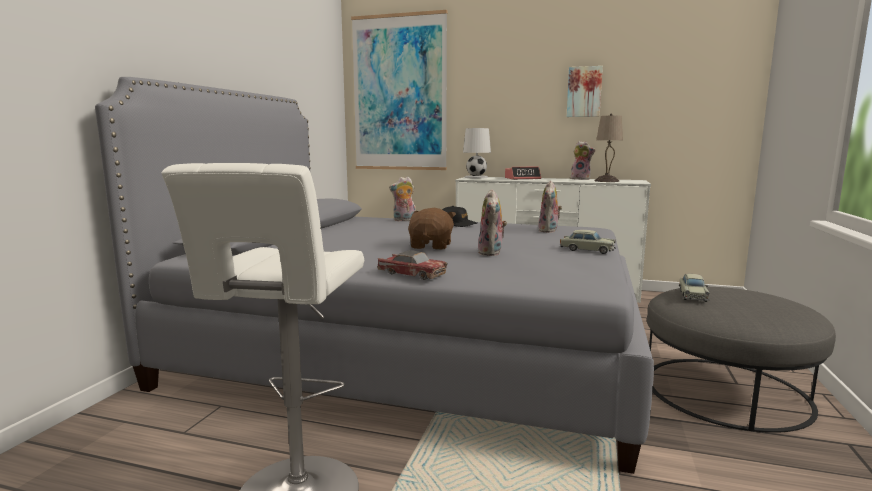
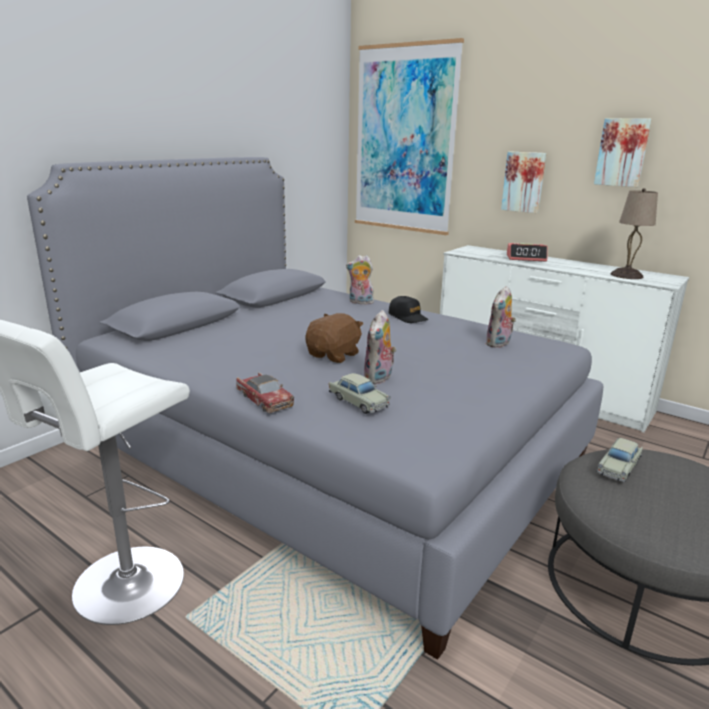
camera: 20 degrees right, 10 degrees up
white table lamp [463,128,491,179] -> none
beige toy car [560,230,616,254] -> beige toy car moved to [329,373,391,414]
plush toy [570,141,595,180] -> none
none -> picture [501,151,546,213]

